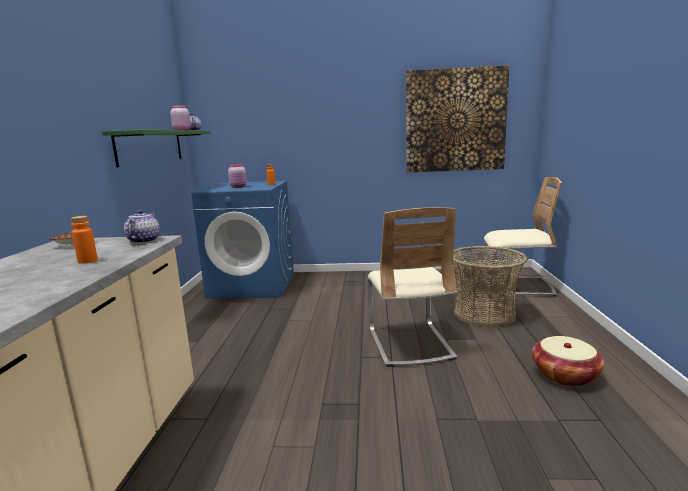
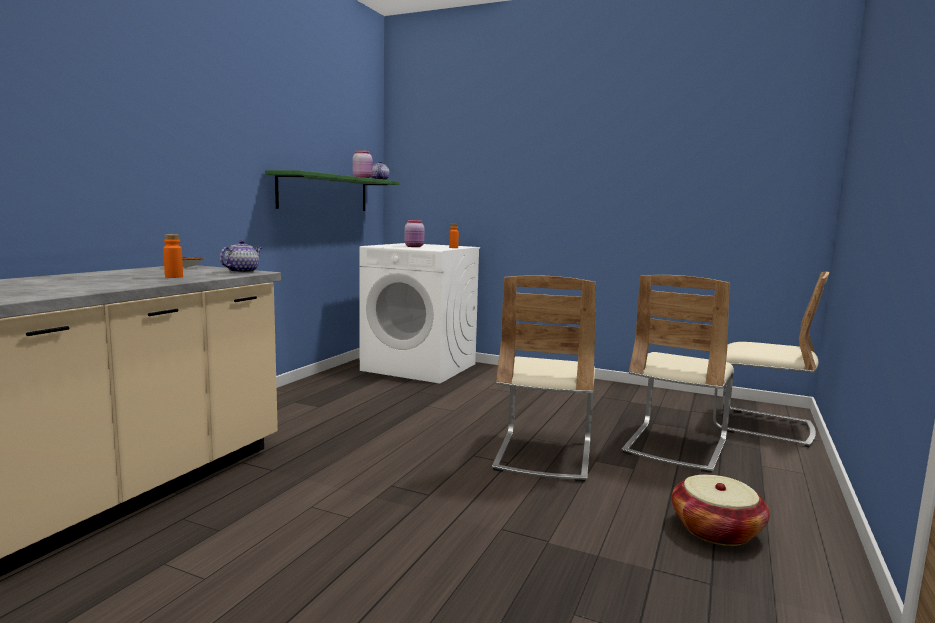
camera: 20 degrees right, 5 degrees down
blue washing machine [191,181,294,299] -> white washing machine [359,243,480,384]
picture [406,65,509,173] -> none
basket [453,246,528,327] -> beige chair [622,275,734,473]

